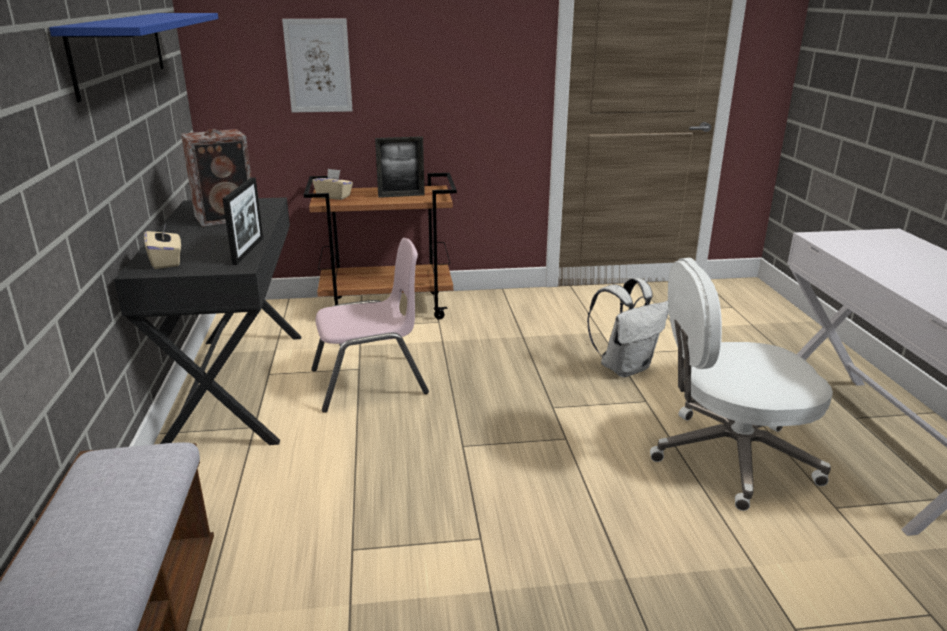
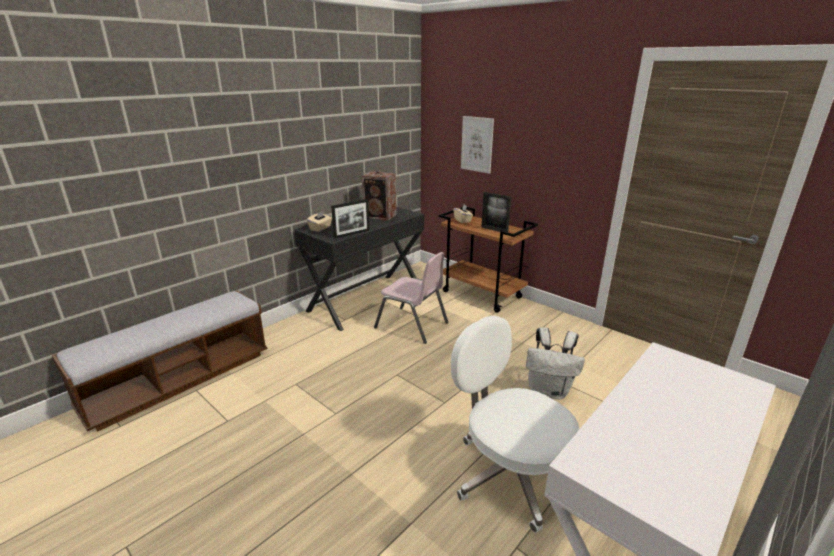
camera: 50 degrees right, 0 degrees up
blue shelf [49,13,218,102] -> none

